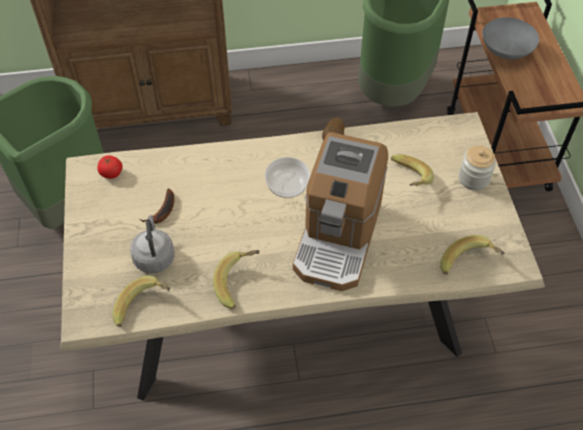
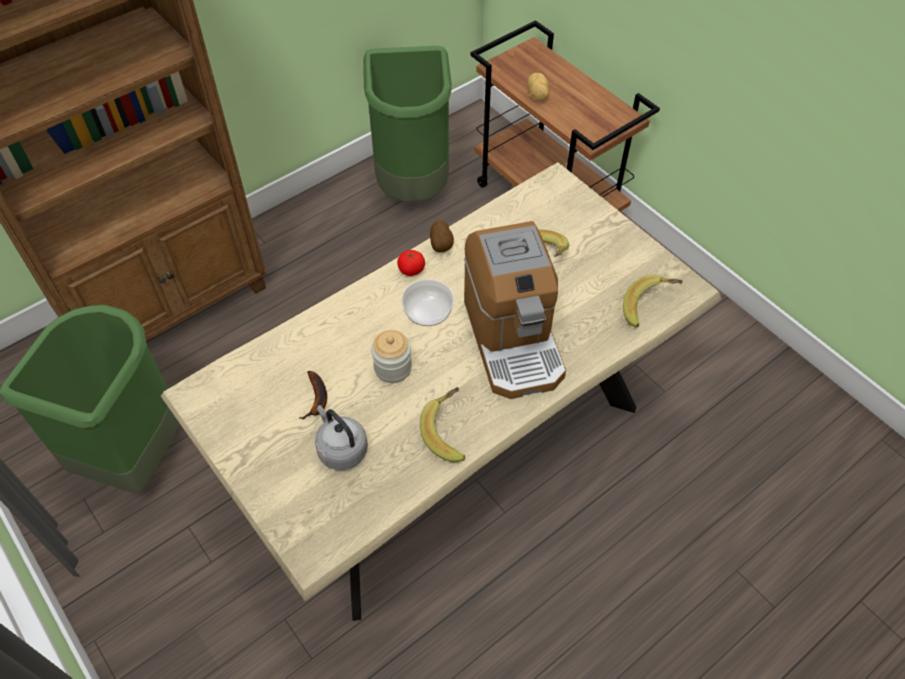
camera: 30 degrees left, 0 degrees up
tomato [97,156,123,179] -> tomato moved to [397,250,425,276]
banana [112,275,170,327] -> none
jar [459,146,496,190] -> jar moved to [371,330,412,383]
grey bowl [482,17,539,59] -> potato [528,73,549,101]

